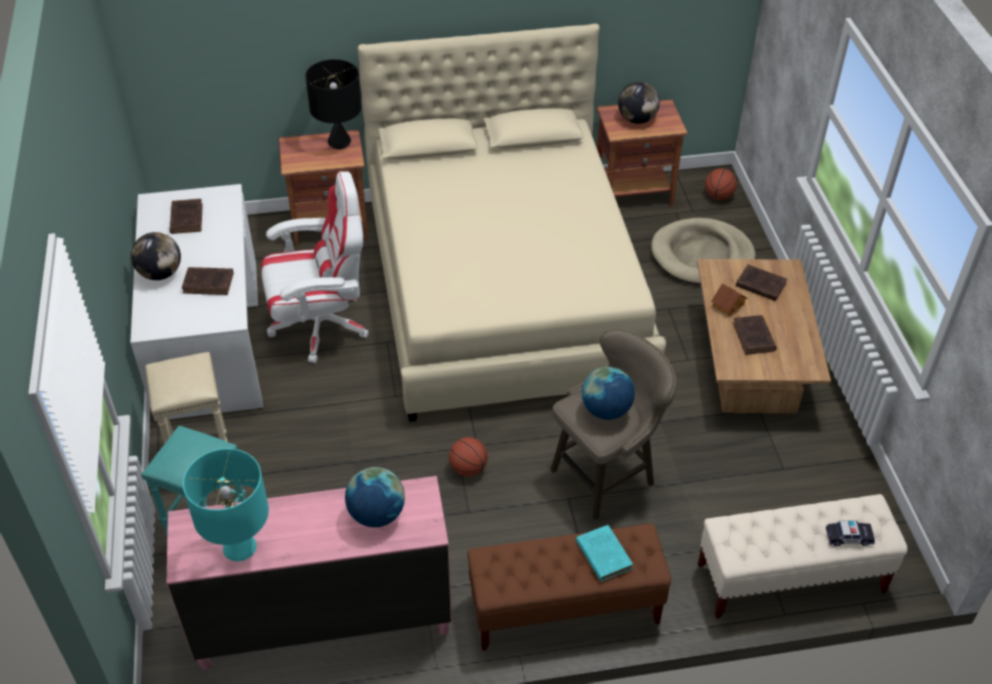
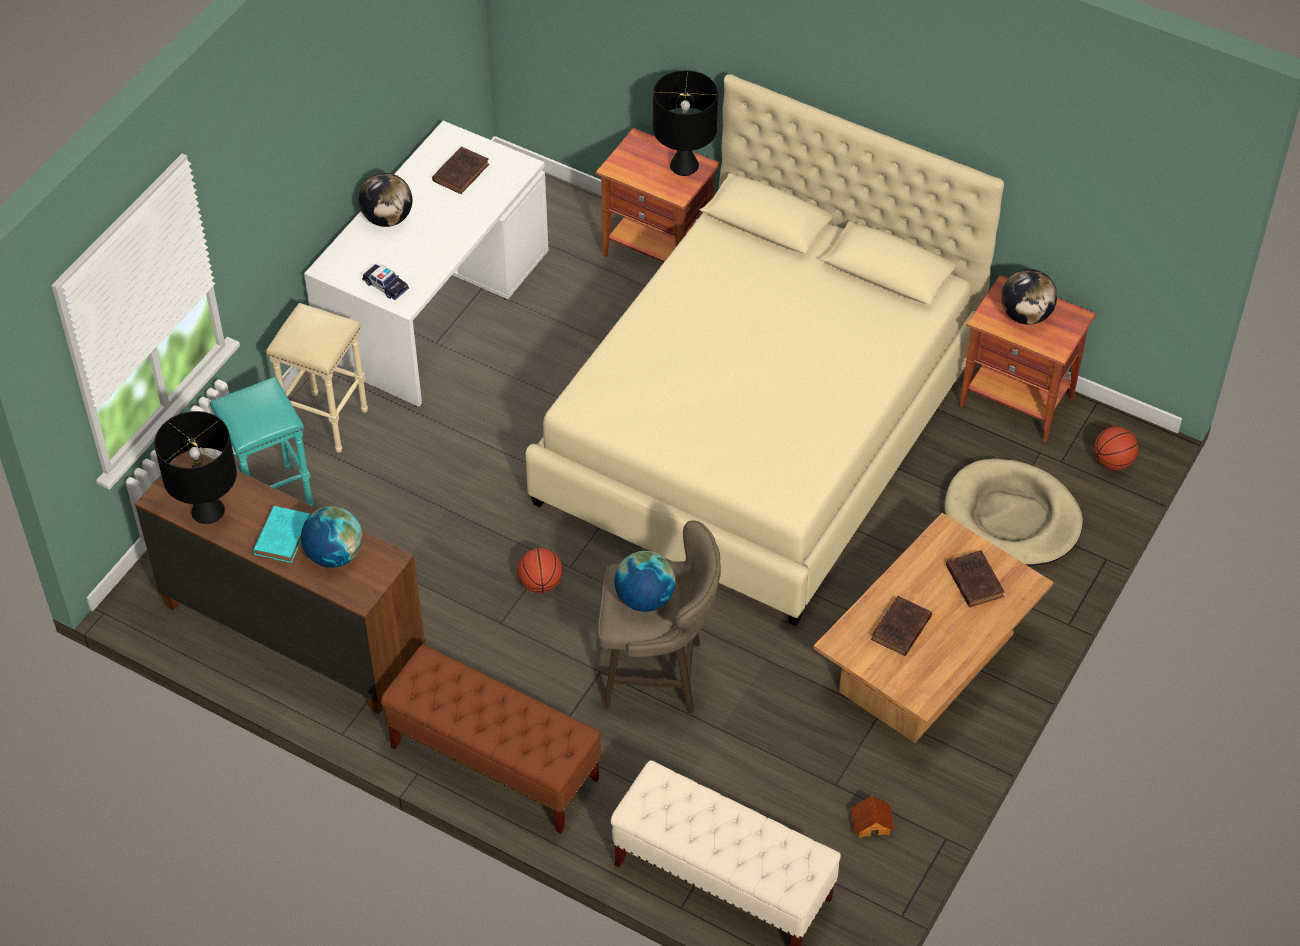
camera: 40 degrees right, 5 degrees up
pink dresser [167,476,452,670] -> brown dresser [135,451,425,714]
brown book [182,267,234,295] -> none
turquoise table lamp [183,449,269,561] -> black table lamp [154,411,237,524]
white office chair [261,171,369,363] -> none
turquoise book [576,525,633,582] -> turquoise book moved to [253,506,310,563]
toy house [711,283,747,316] -> toy house moved to [851,795,894,838]
toy car [826,521,875,546] -> toy car moved to [362,264,409,300]

